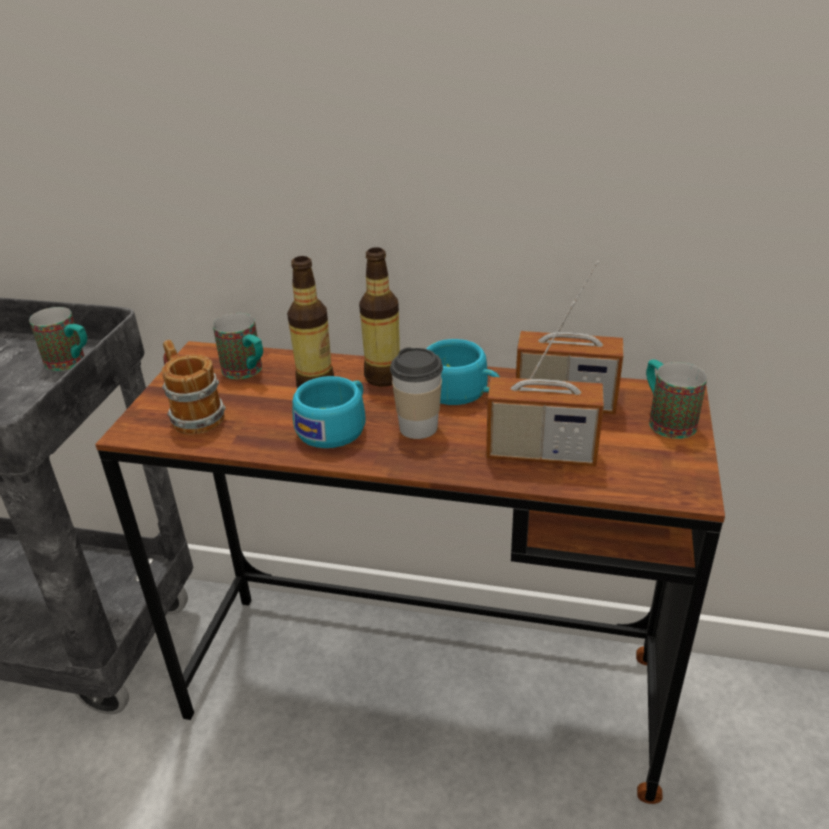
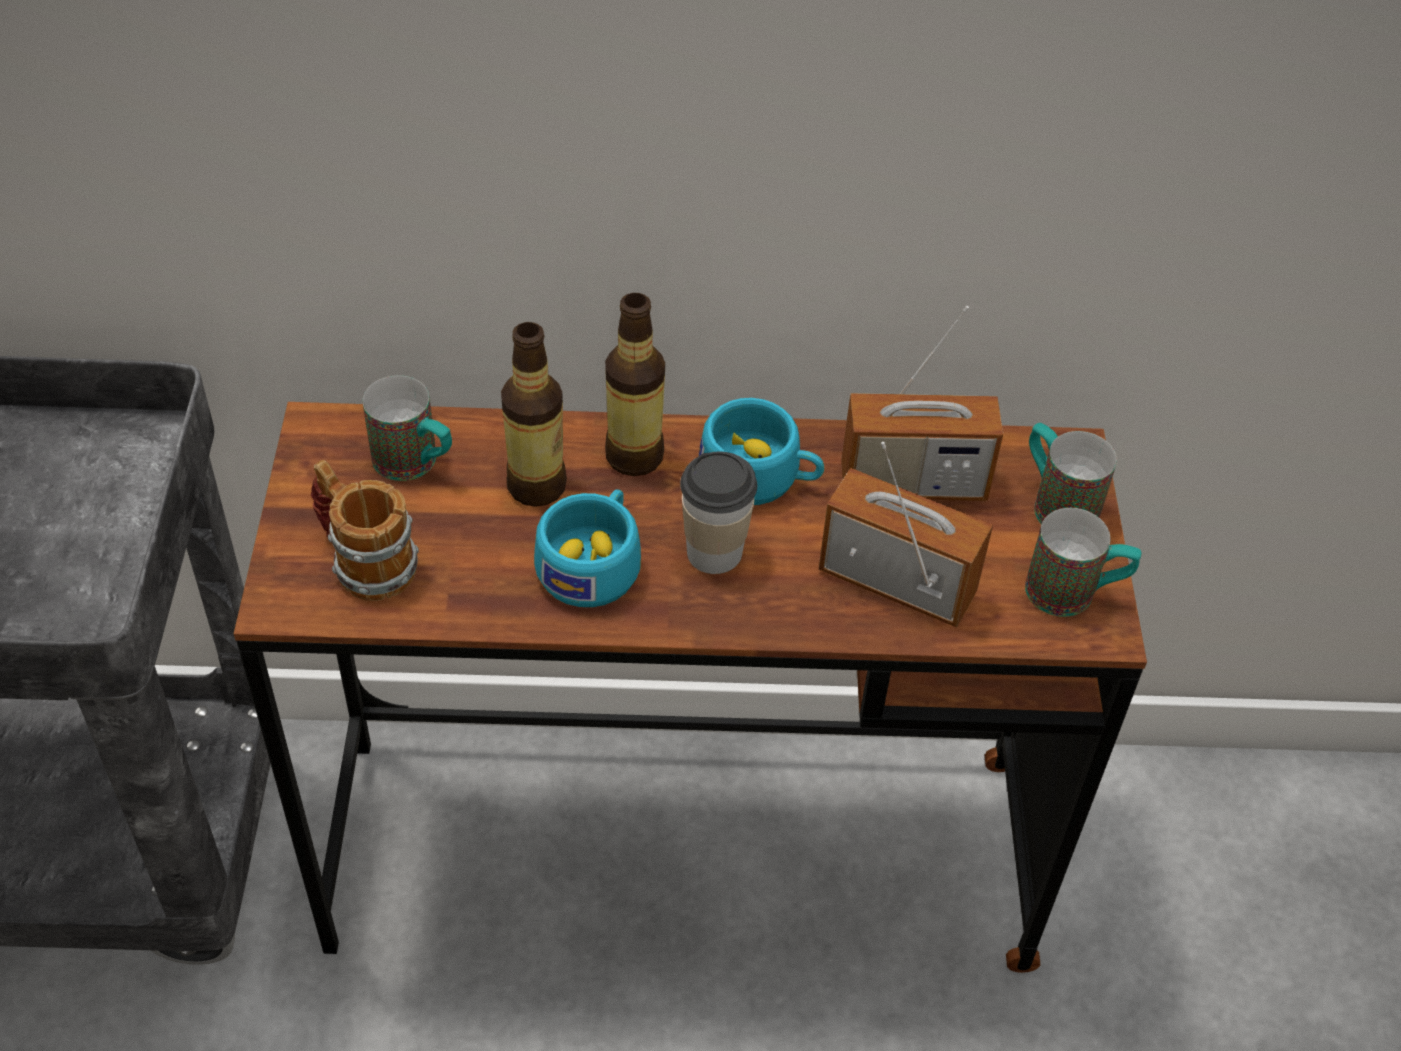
camera: 15 degrees left, 15 degrees up
mug [29,307,87,371] -> mug moved to [1025,508,1142,617]
radio [486,302,604,466] -> radio turned 150 degrees counterclockwise [819,442,993,628]

